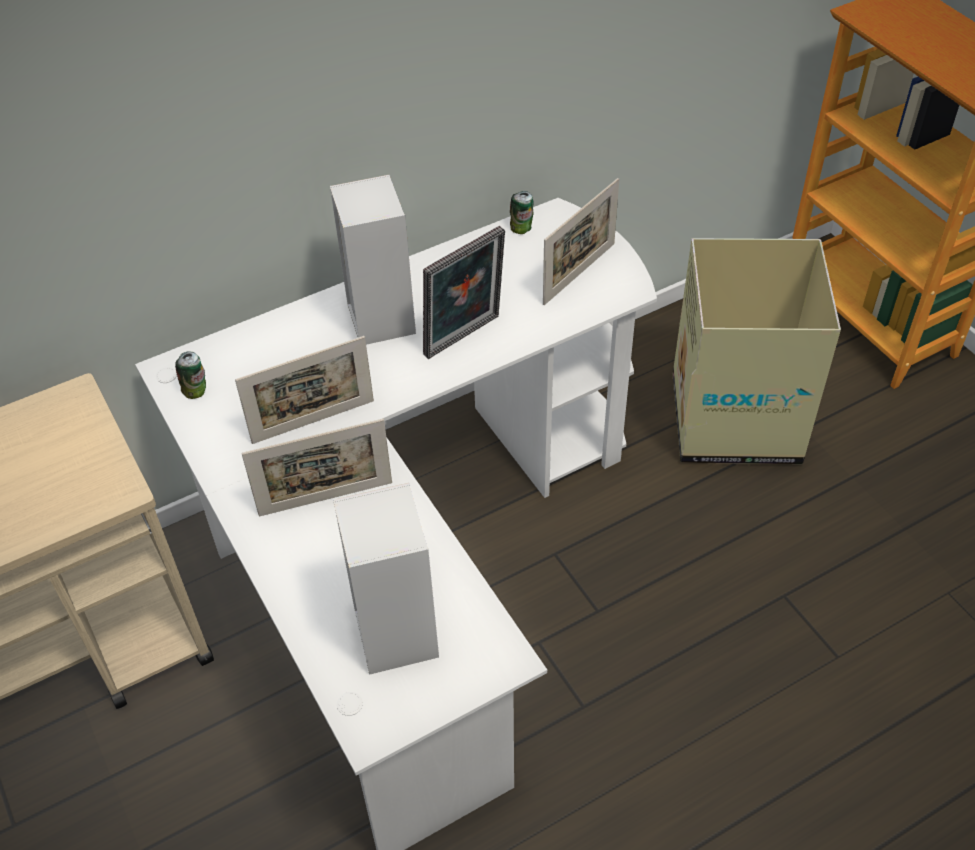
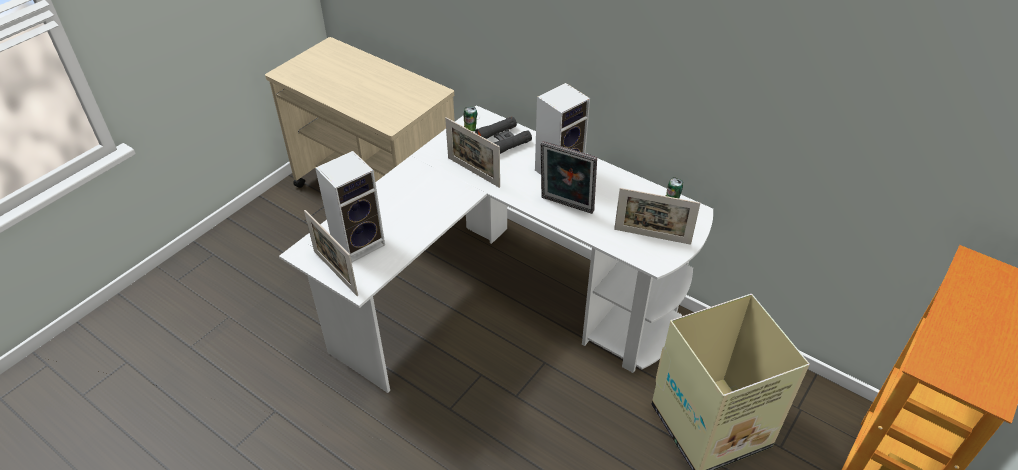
camera: 65 degrees right, 5 degrees down
picture frame [241,419,392,517] -> picture frame moved to [304,210,358,296]
none -> black binoculars [475,117,532,154]

